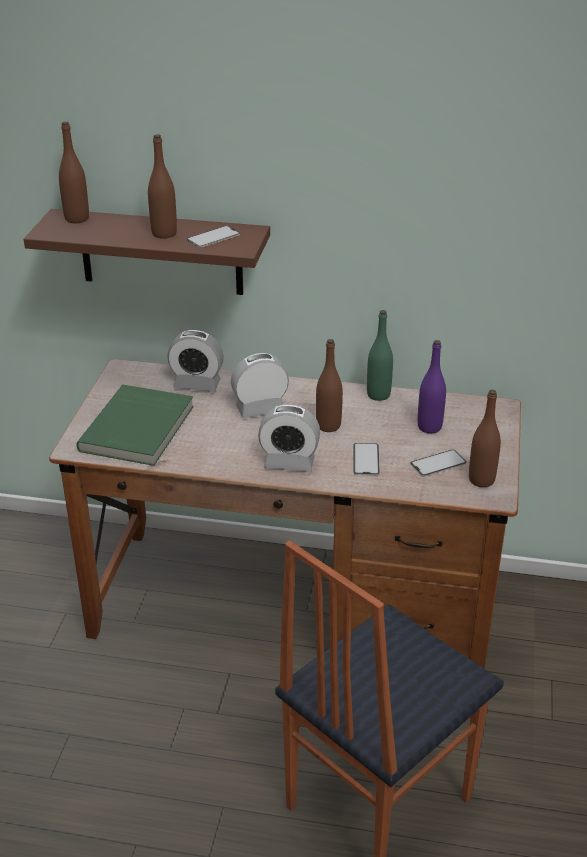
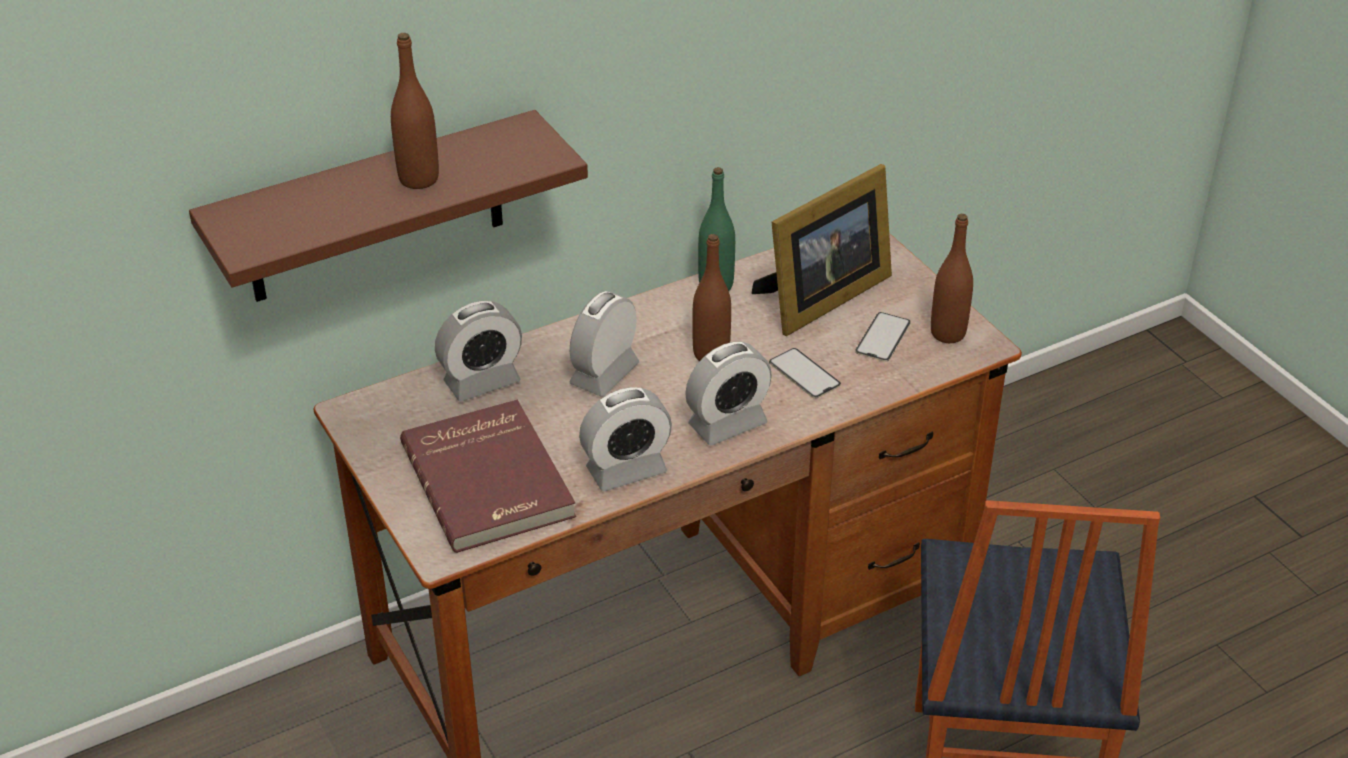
camera: 40 degrees left, 5 degrees up
brown bottle [59,122,89,223] -> none
green book [76,385,194,466] -> red book [400,400,576,553]
phone [187,226,240,248] -> none
purple bottle [418,340,446,433] -> picture frame [752,164,892,336]
none -> alarm clock [579,387,672,492]

